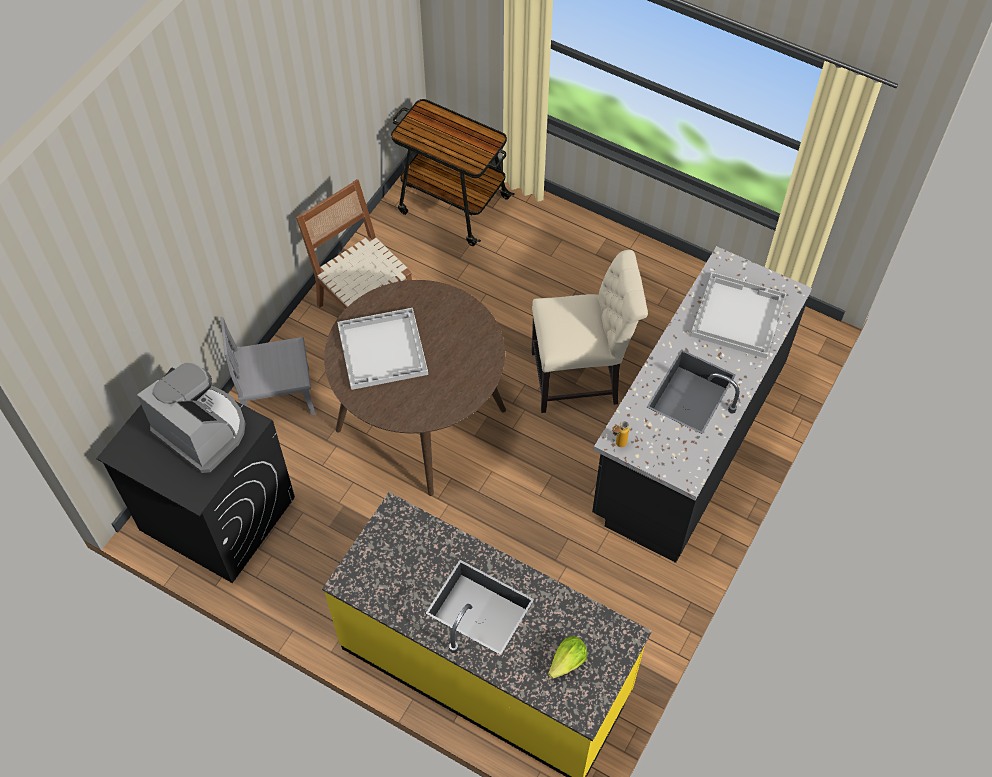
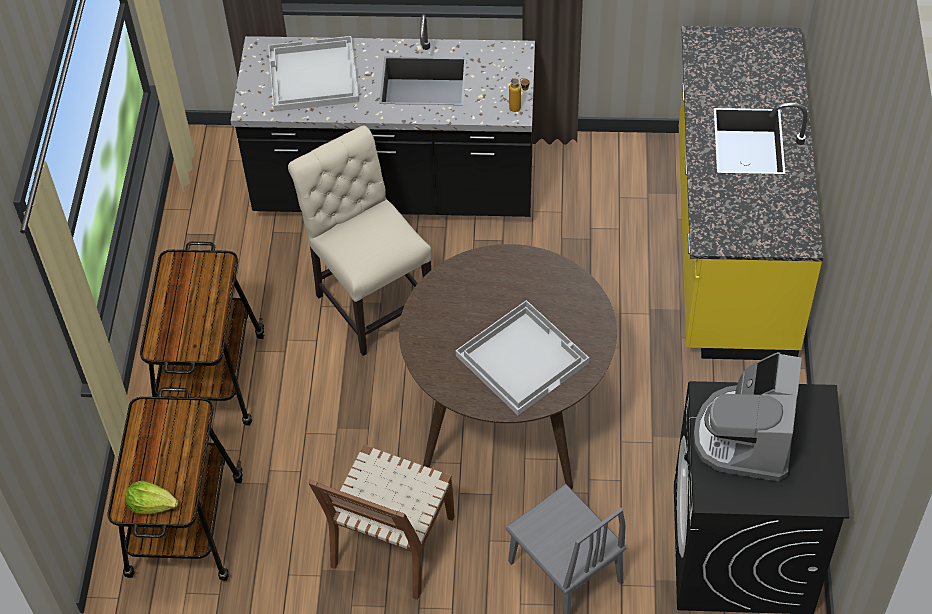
camera: 115 degrees left, 5 degrees down
lettuce [548,636,587,679] -> lettuce moved to [125,480,178,514]
none -> cart [140,242,265,426]

